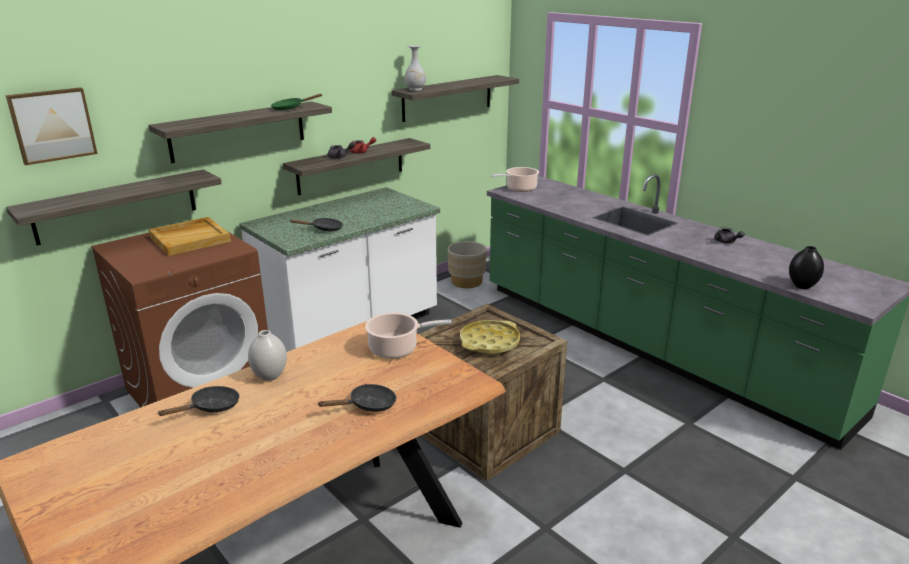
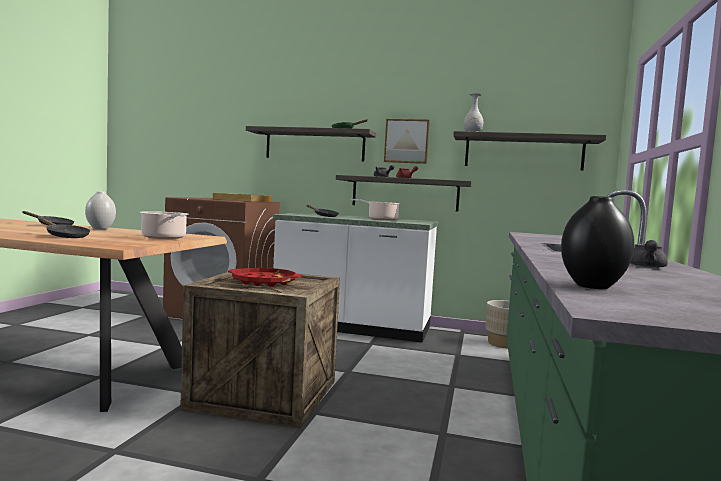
camera: 55 degrees right, 20 degrees down
picture [6,87,98,165] -> picture moved to [384,119,430,164]
shelf [6,169,222,245] -> none
yellow tray [460,320,520,354] -> red tray [228,268,302,287]
cooking pot [491,167,539,192] -> cooking pot moved to [351,199,401,220]

